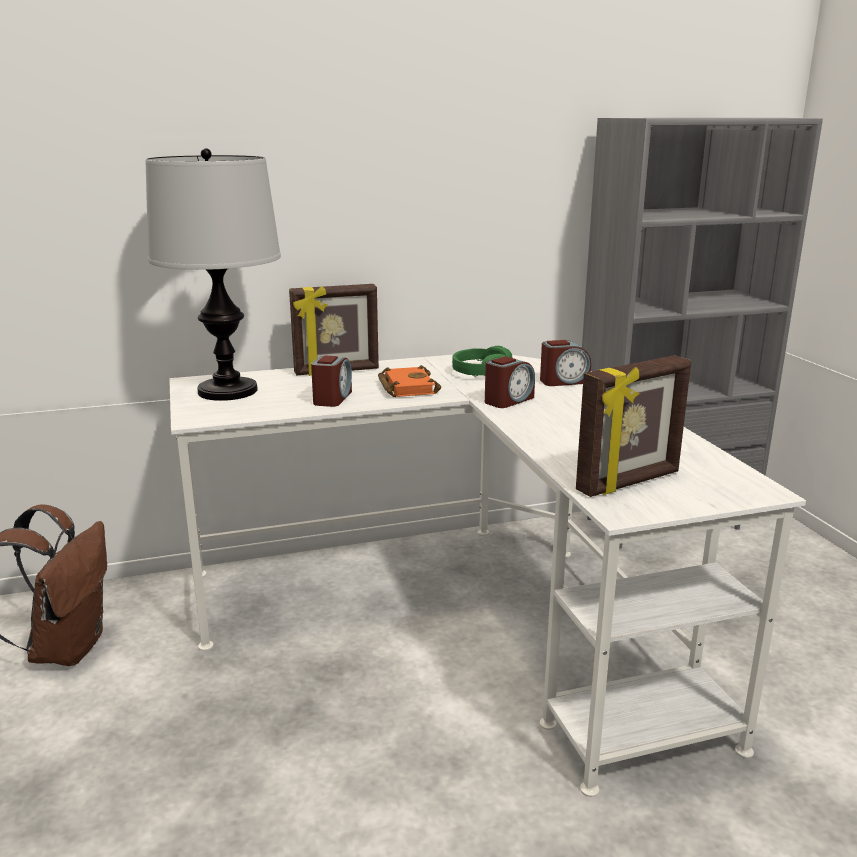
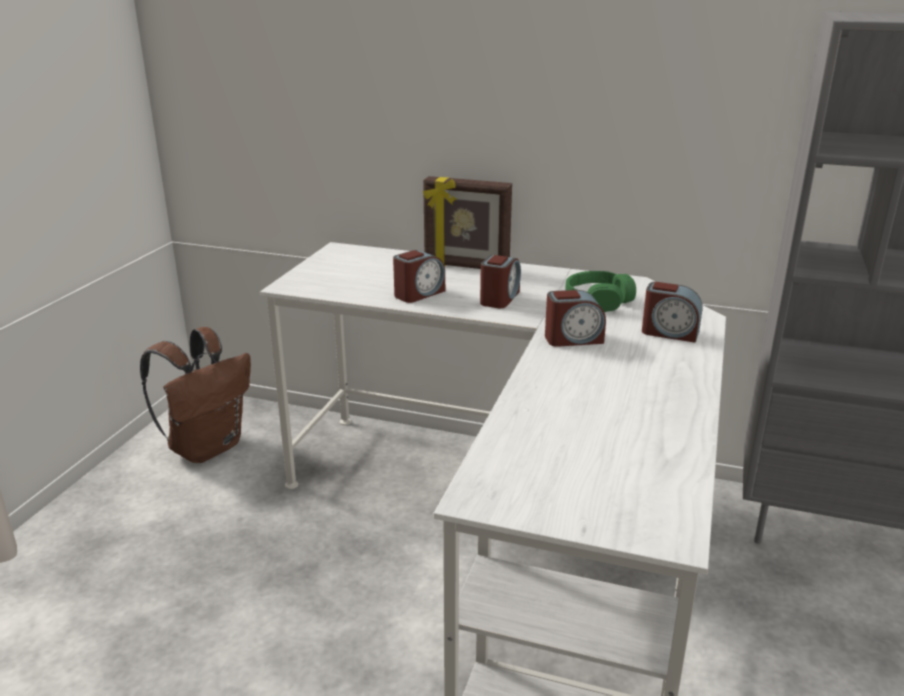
camera: 35 degrees right, 5 degrees up
table lamp [145,148,281,401] -> none
orange book [378,365,441,397] -> alarm clock [480,255,521,308]
picture frame [576,355,691,497] -> none

